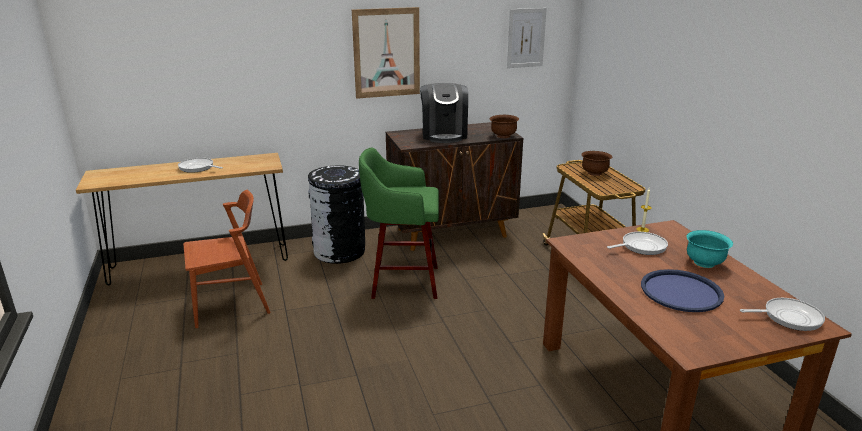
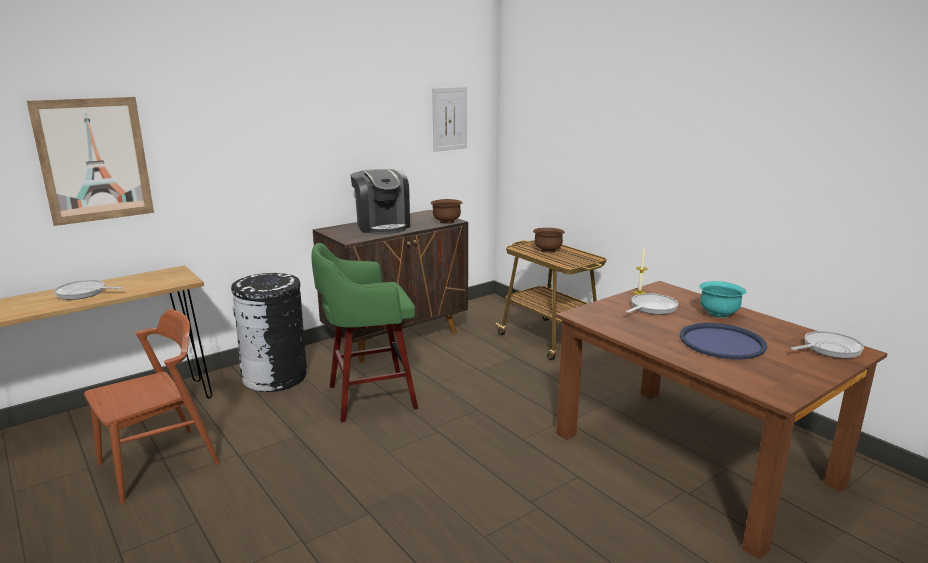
camera: 20 degrees left, 5 degrees down
picture [352,7,420,99] -> picture moved to [27,97,154,226]

